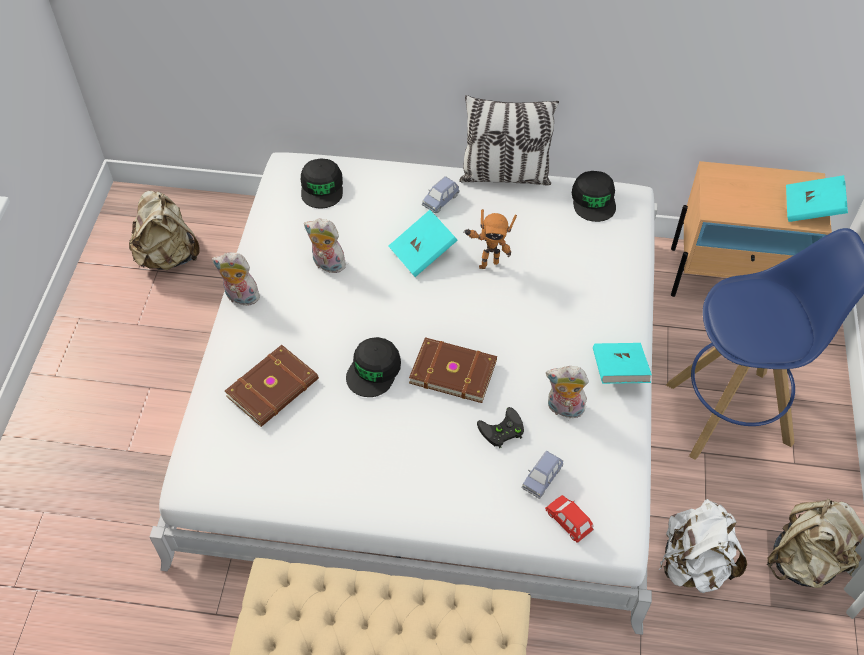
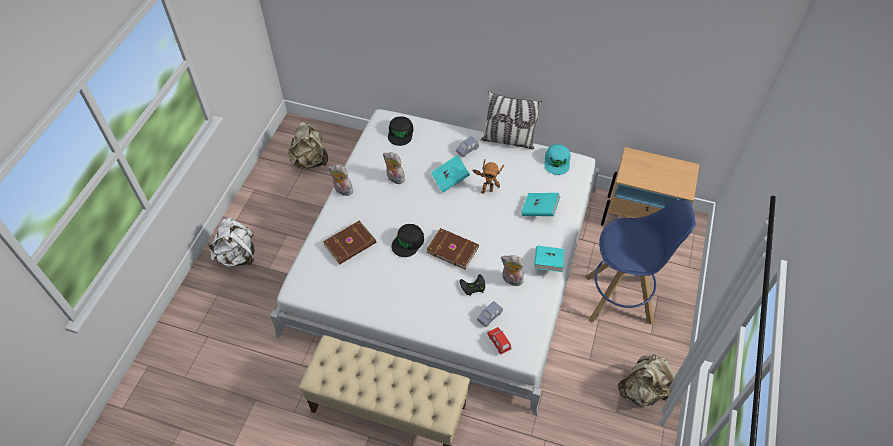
camera: 10 degrees right, 0 degrees up
black cap [572,171,616,222] -> turquoise cap [544,144,571,175]
white backpack [660,499,747,593] -> white backpack moved to [208,217,255,267]
turquoise book [786,175,848,222] -> turquoise book moved to [521,193,561,216]

